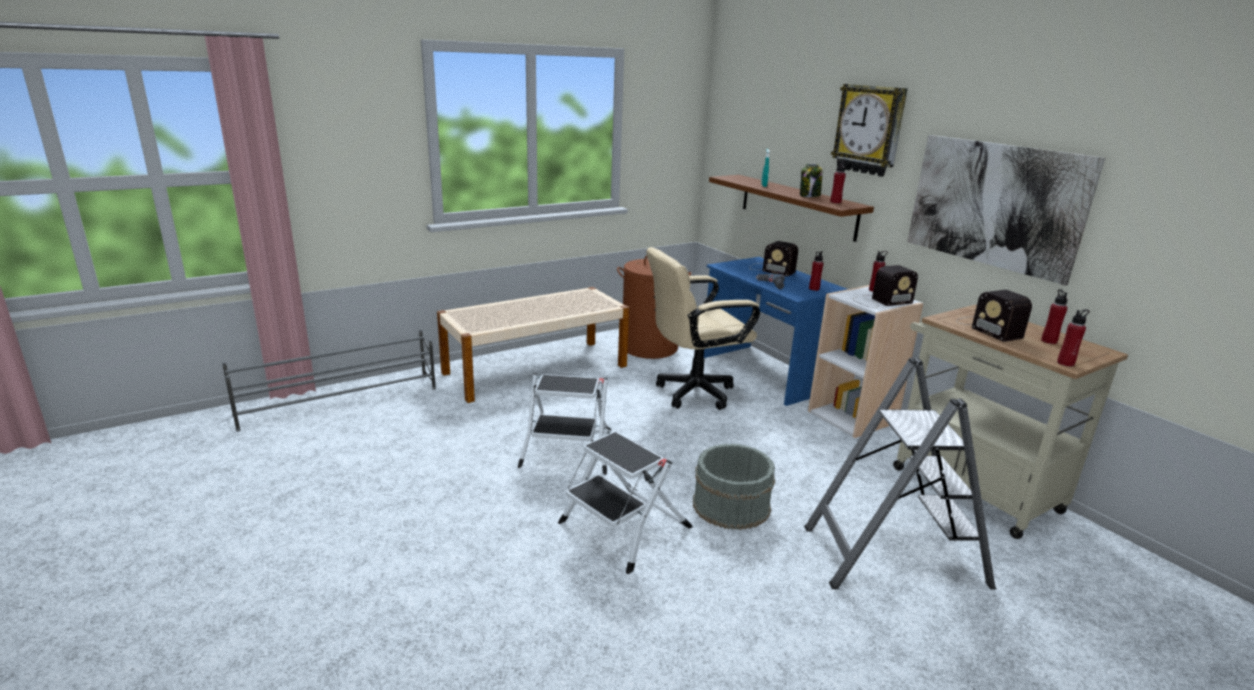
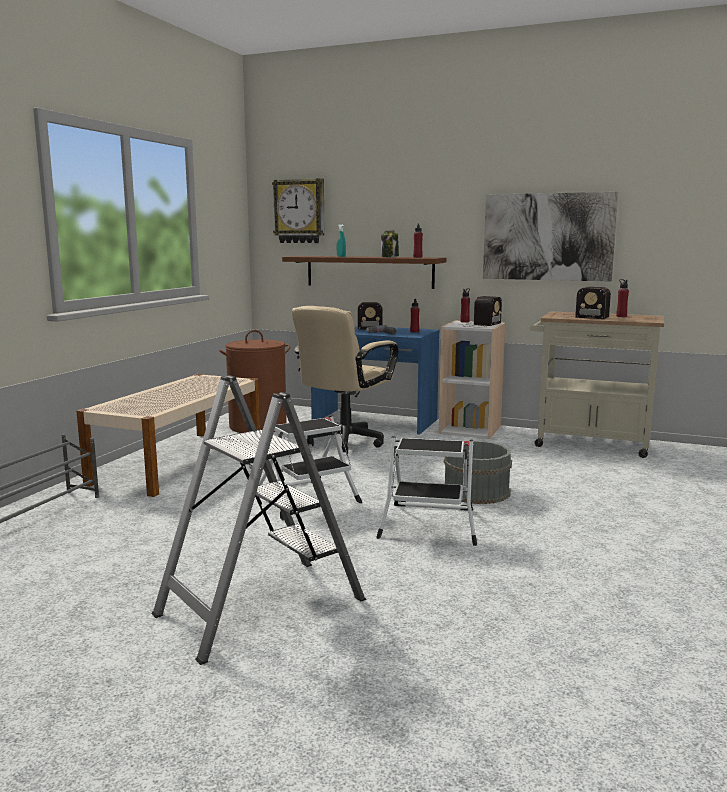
camera: 35 degrees left, 10 degrees down
grey step ladder [804,358,997,589] -> grey step ladder moved to [151,375,366,665]
wall clock [831,84,908,177] -> wall clock moved to [272,178,325,243]
red bottle [1057,310,1090,367] -> none

